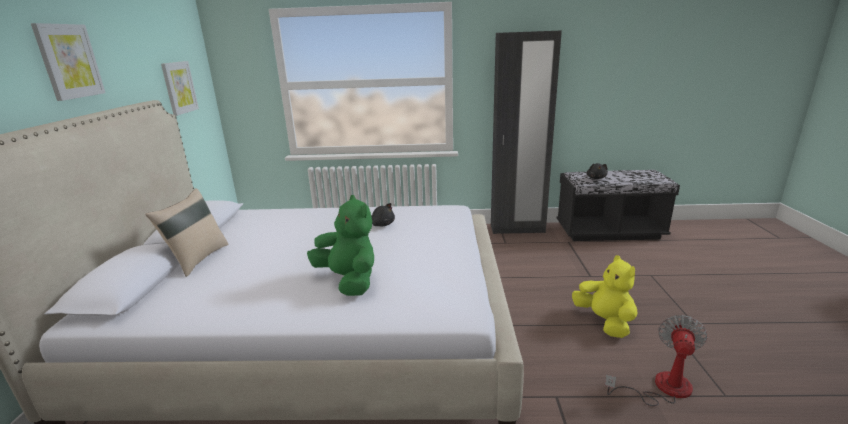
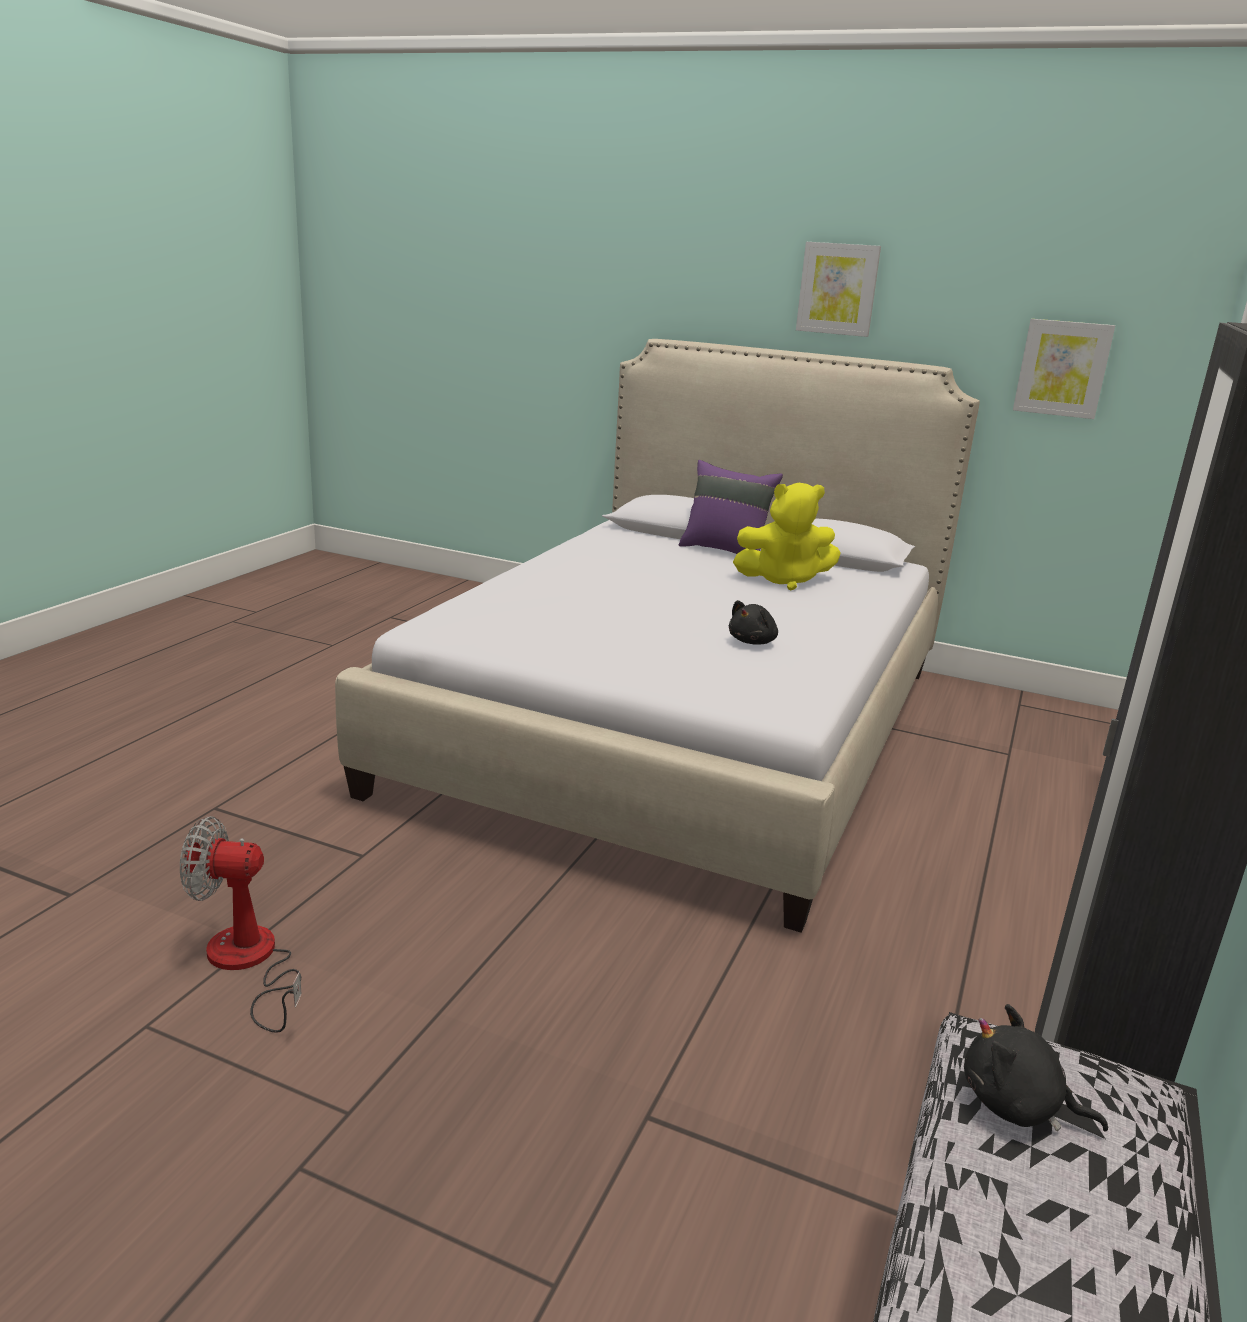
camera: 110 degrees right, 0 degrees up
beige pillow [145,188,228,277] -> purple pillow [679,460,783,554]
green plush toy [307,195,374,296] -> none
yellow plush toy [572,255,637,338] -> yellow plush toy moved to [733,483,841,590]
fan [605,315,708,406] -> fan turned 135 degrees clockwise [180,816,302,1033]

